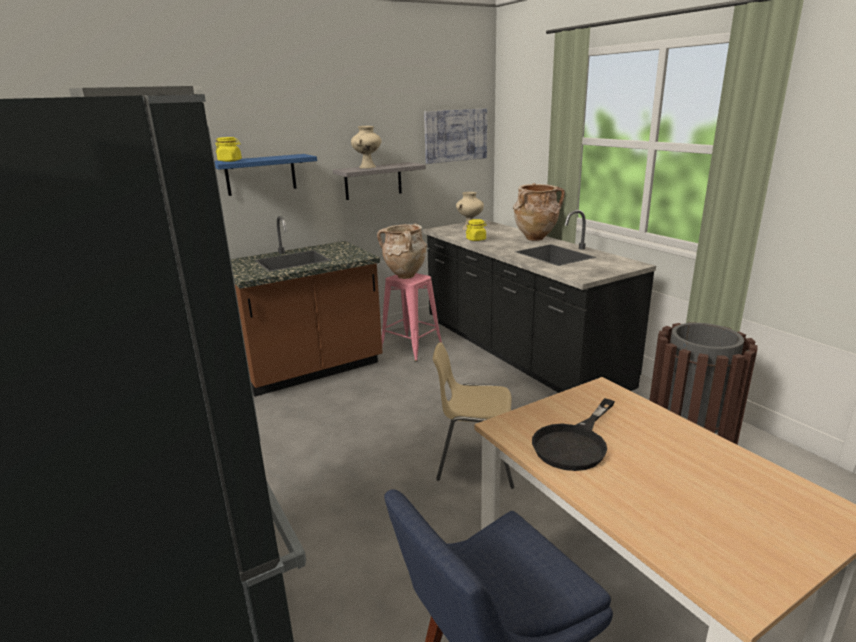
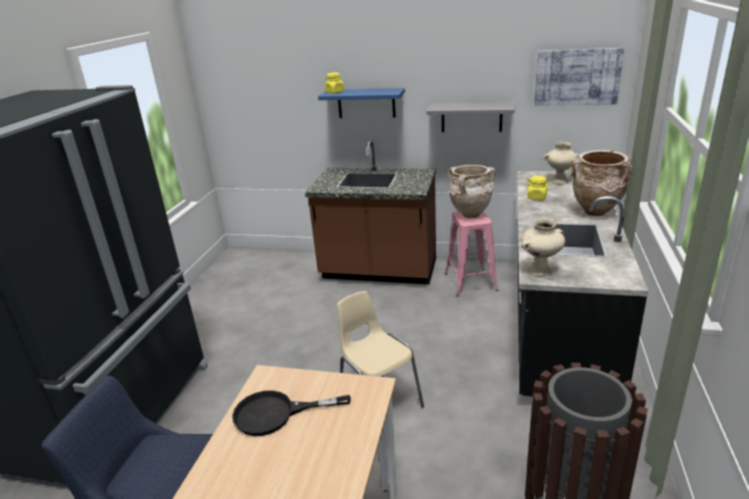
camera: 45 degrees right, 5 degrees up
beige vase [351,126,381,169] -> beige vase moved to [521,218,565,276]

